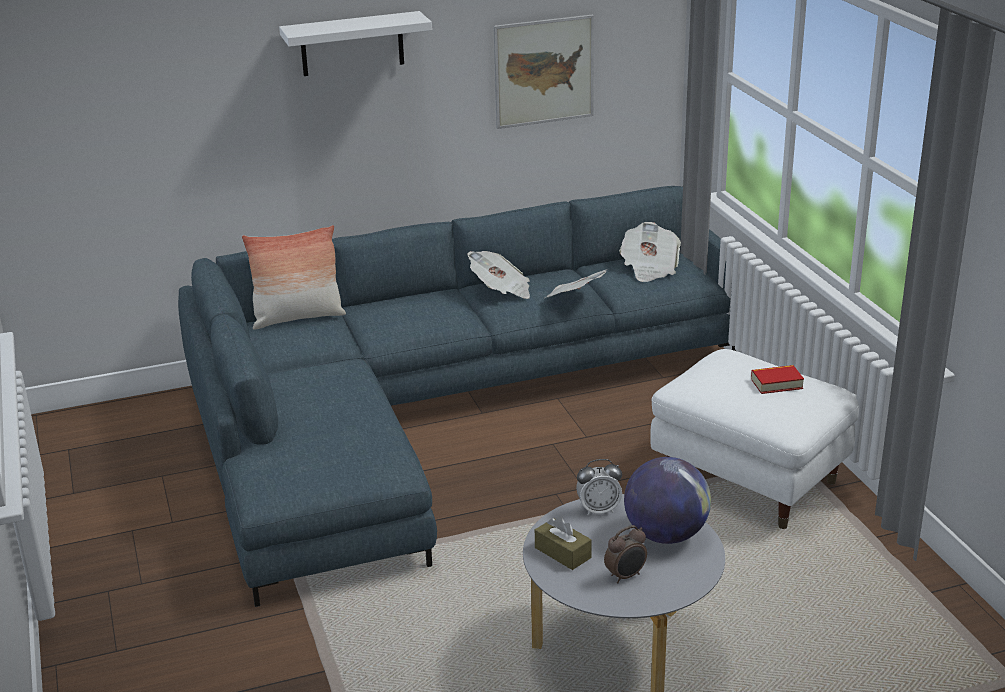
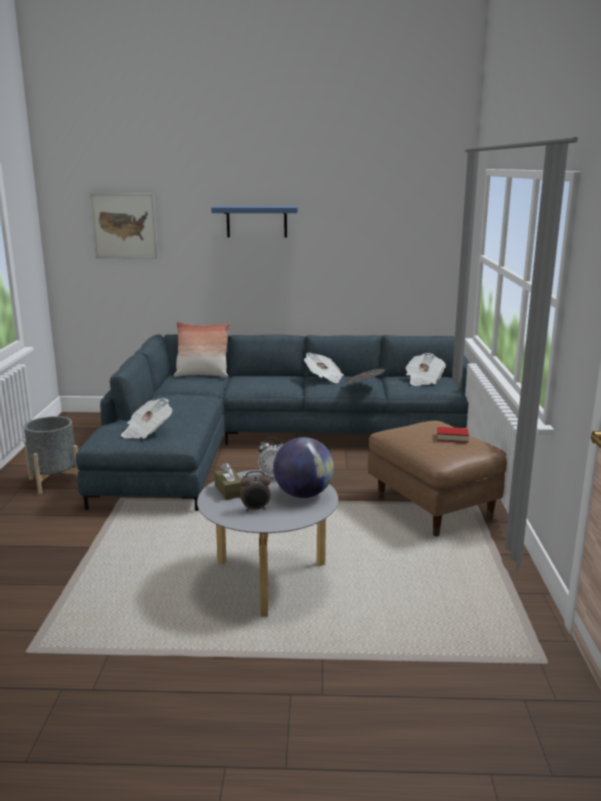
camera: 20 degrees right, 10 degrees down
white shelf [279,11,432,76] -> blue shelf [211,206,298,238]
picture [494,14,594,129] -> picture moved to [89,193,158,259]
white ottoman [650,349,859,529] -> brown ottoman [368,421,507,536]
none -> grey planter [24,416,79,494]
none -> newspaper [121,398,172,439]

